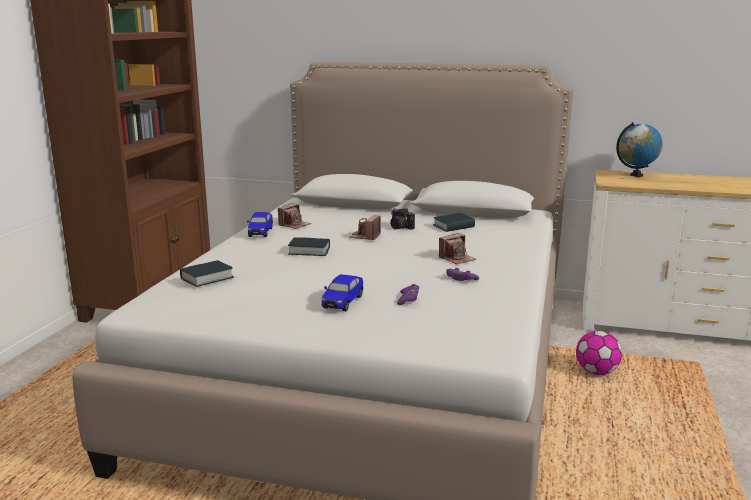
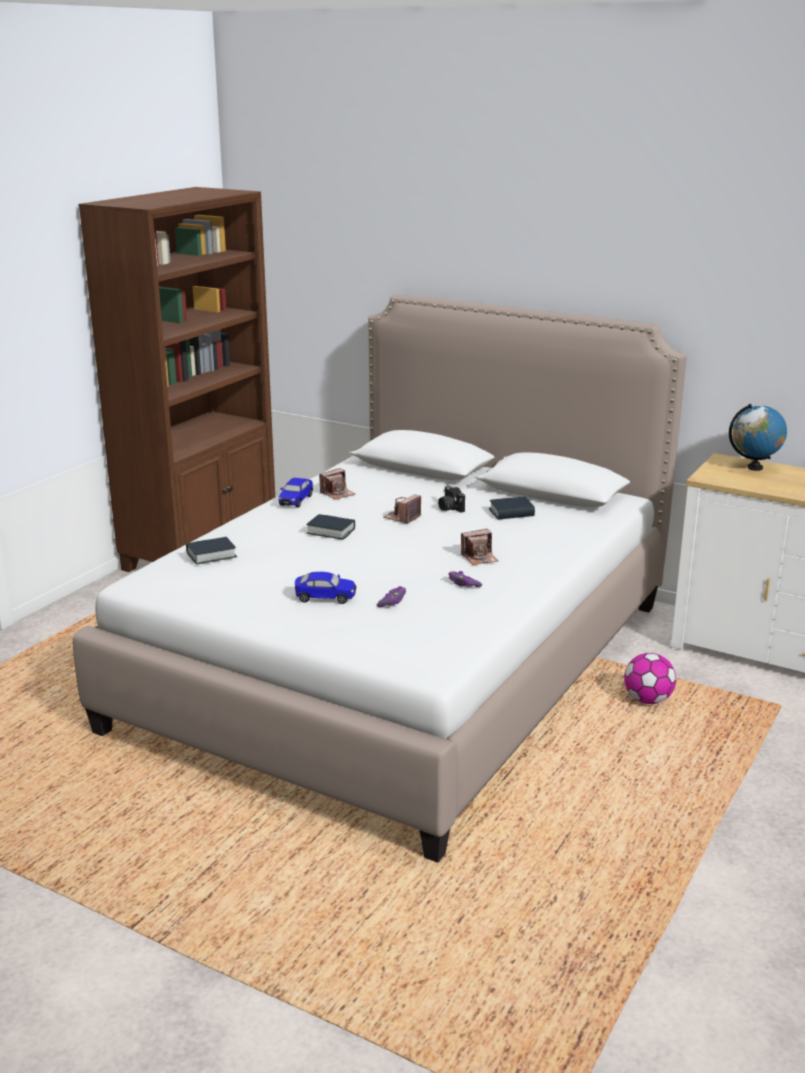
camera: 15 degrees right, 5 degrees up
toy car [322,275,363,311] -> toy car turned 120 degrees counterclockwise [295,572,356,604]

